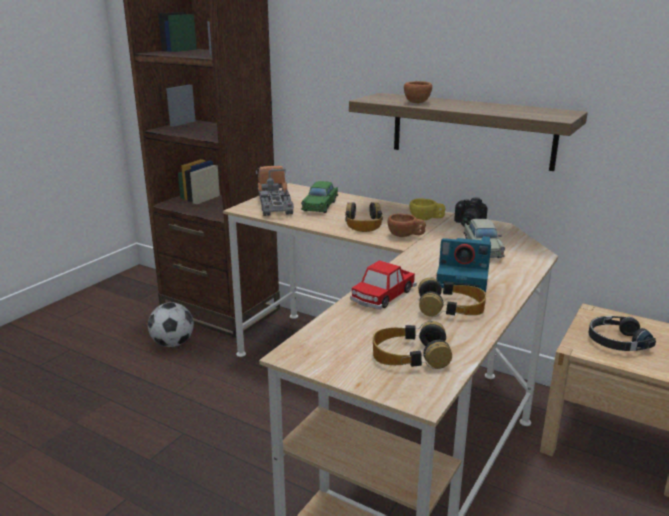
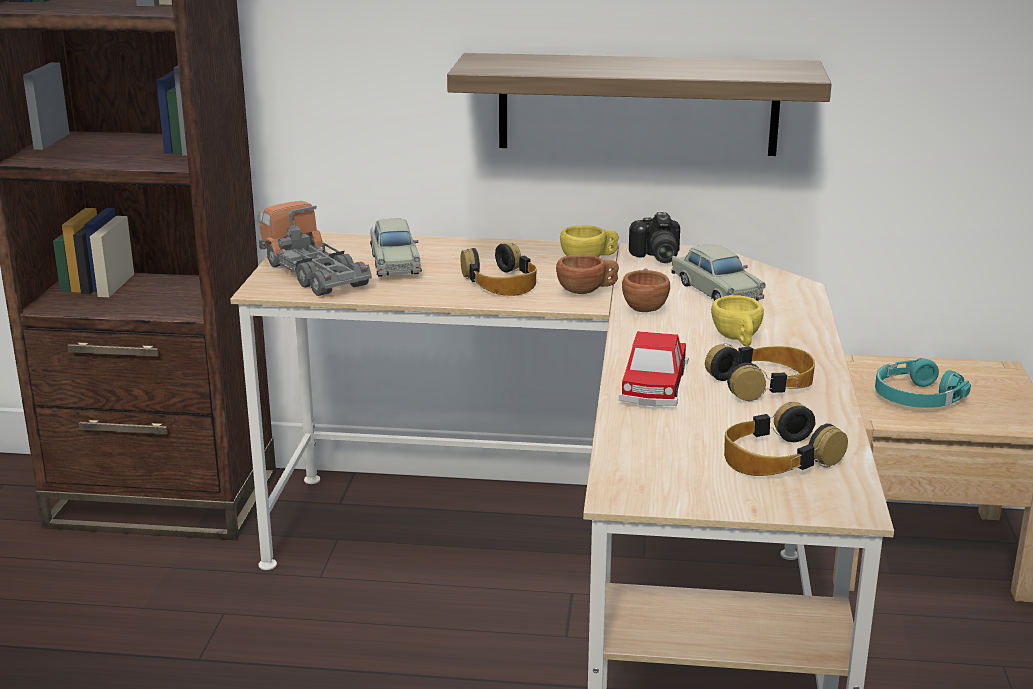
camera: 25 degrees left, 0 degrees up
football [148,302,194,347] -> none
green toy car [301,181,338,213] -> beige toy car [370,219,422,277]
brown cup [404,81,432,103] -> brown cup moved to [622,268,670,312]
camera [436,236,491,293] -> yellow cup [711,295,764,346]
black headphones [588,316,656,351] -> turquoise headphones [875,358,971,408]

